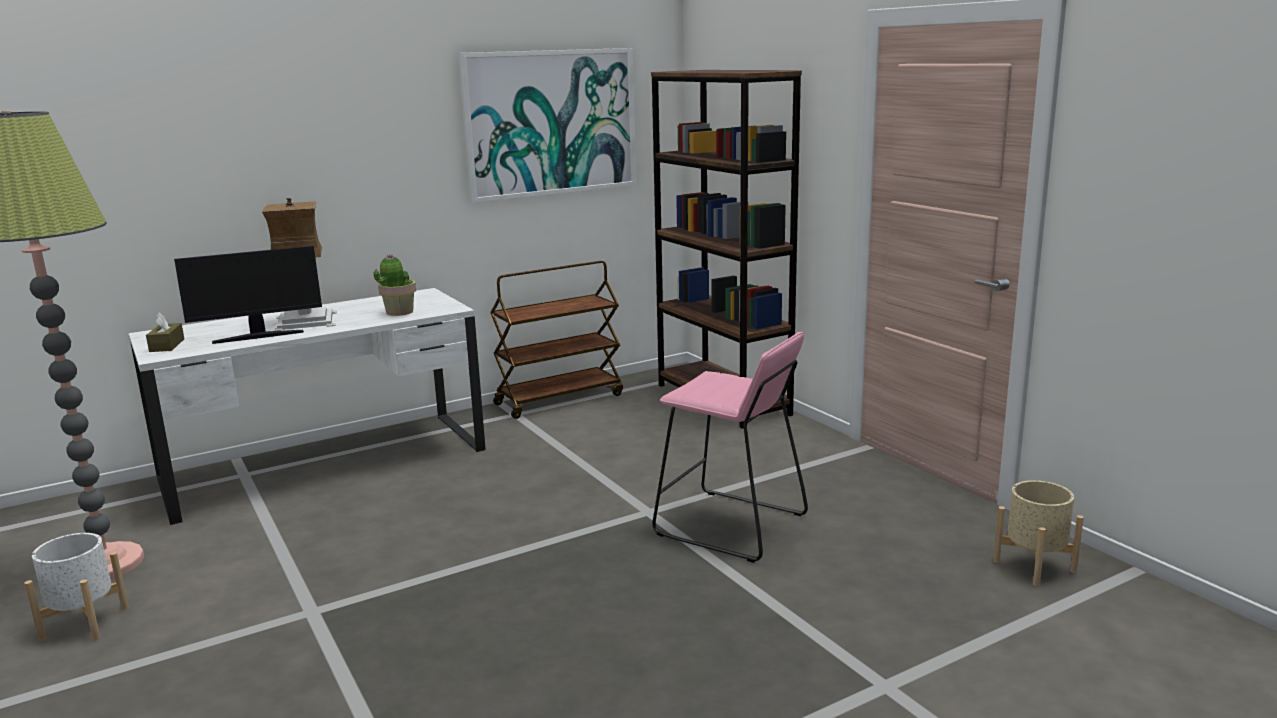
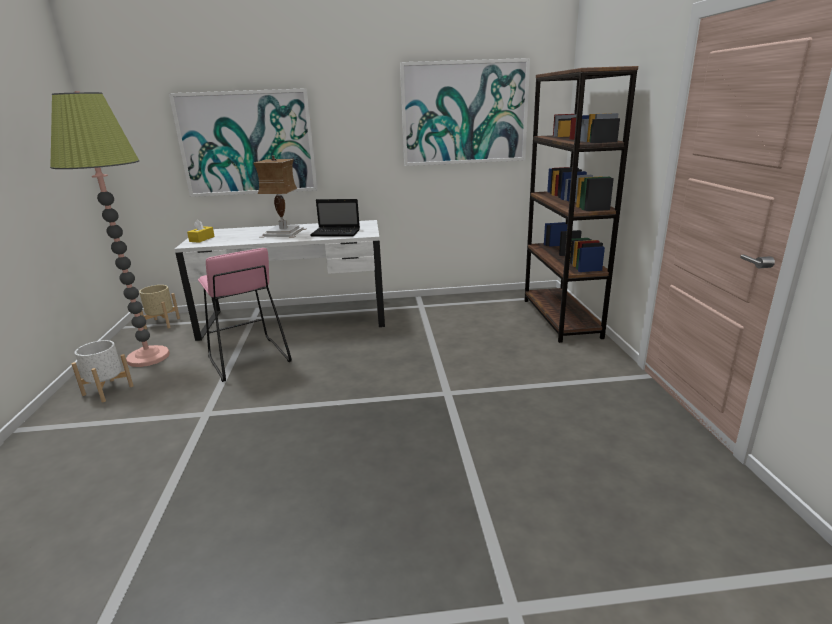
camera: 25 degrees right, 5 degrees up
brown tissue box [146,312,184,352] -> yellow tissue box [187,219,215,243]
monitor [174,246,322,344] -> none
potted plant [373,254,416,316] -> laptop [310,199,360,236]
brown cart [490,261,623,419] -> none
pink stool [652,332,808,563] -> pink stool moved to [198,248,292,382]
beige planter [993,480,1084,586] -> beige planter moved to [139,285,180,329]
none -> picture [169,88,318,197]

